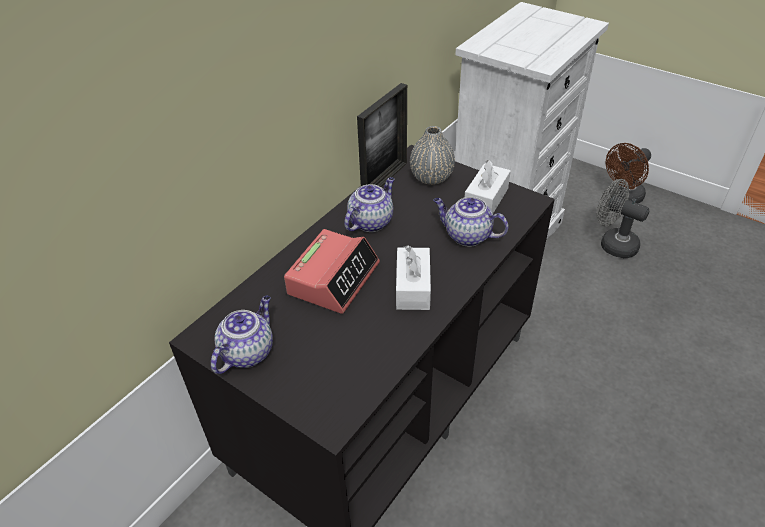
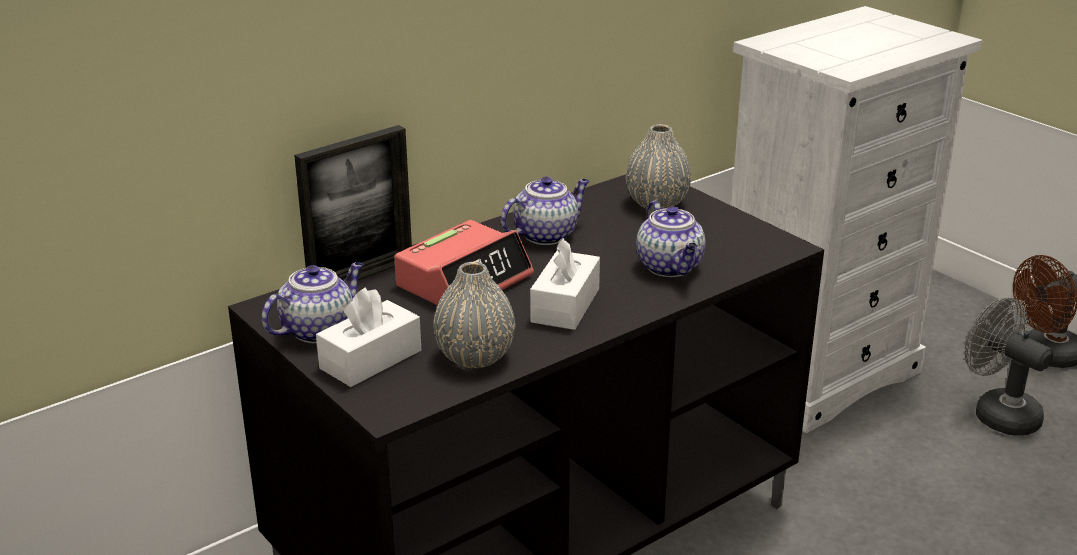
camera: 15 degrees right, 15 degrees down
picture frame [357,83,407,187] -> picture frame moved to [294,125,412,281]
teapot [433,197,508,247] -> teapot turned 150 degrees counterclockwise [636,200,706,277]
white tissue box [465,160,511,213] -> white tissue box moved to [316,287,421,387]
none -> grey vase [433,262,515,368]

